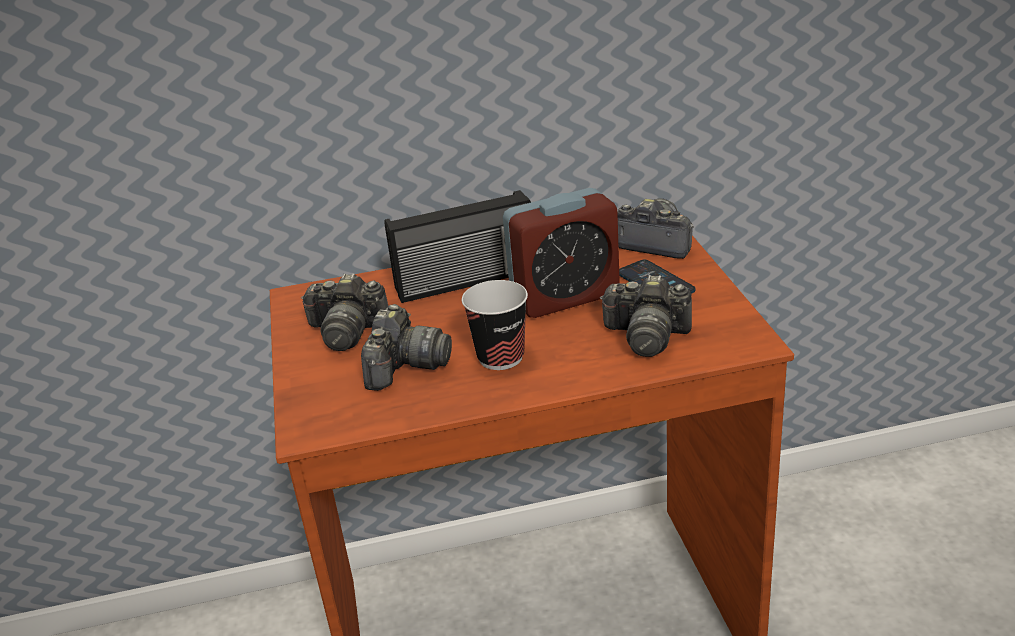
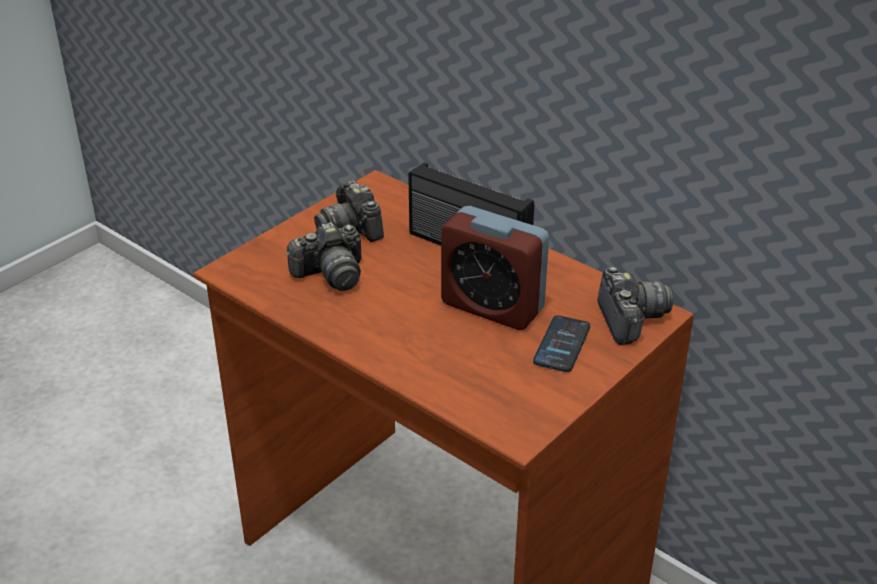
camera: 50 degrees right, 5 degrees up
cup [462,280,528,370] -> none
camera [600,275,692,357] -> none

